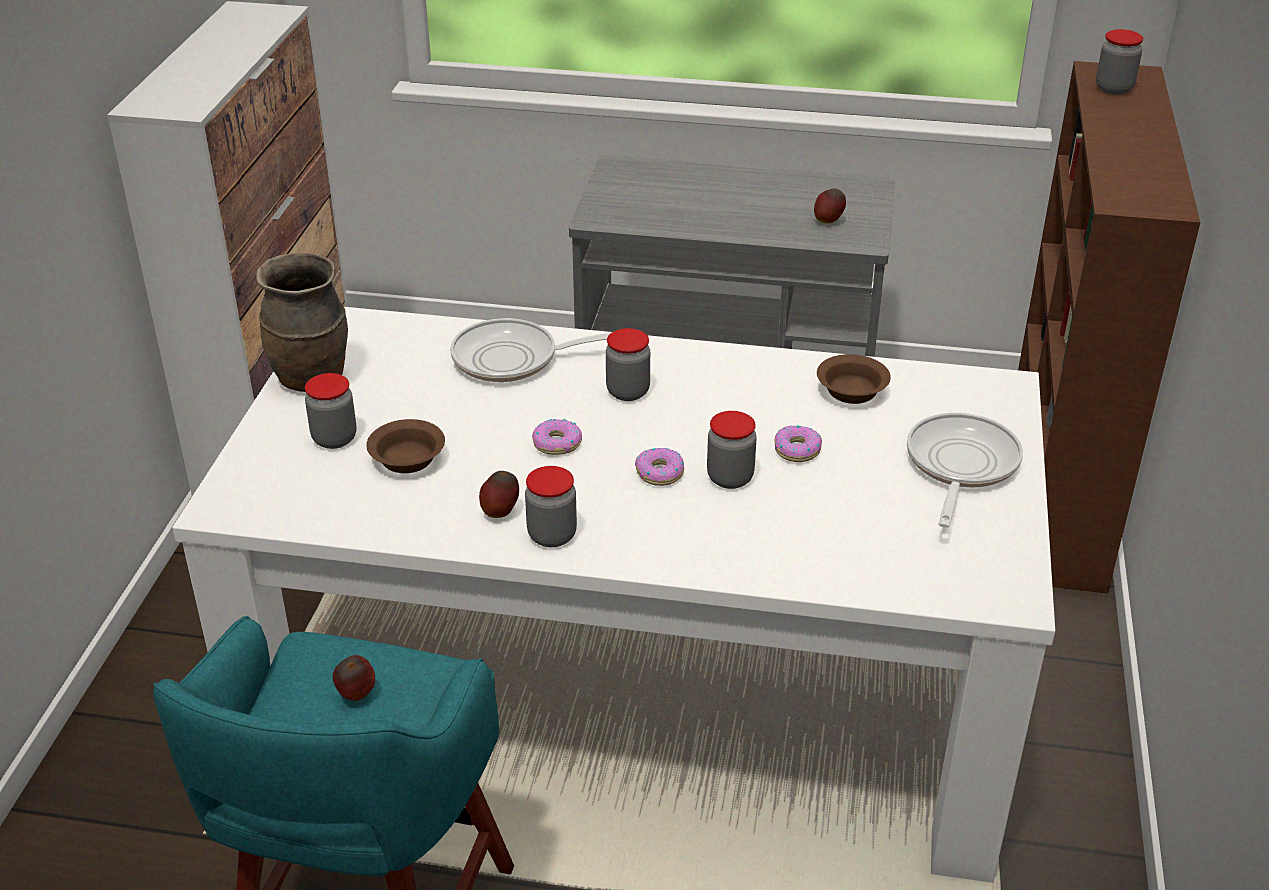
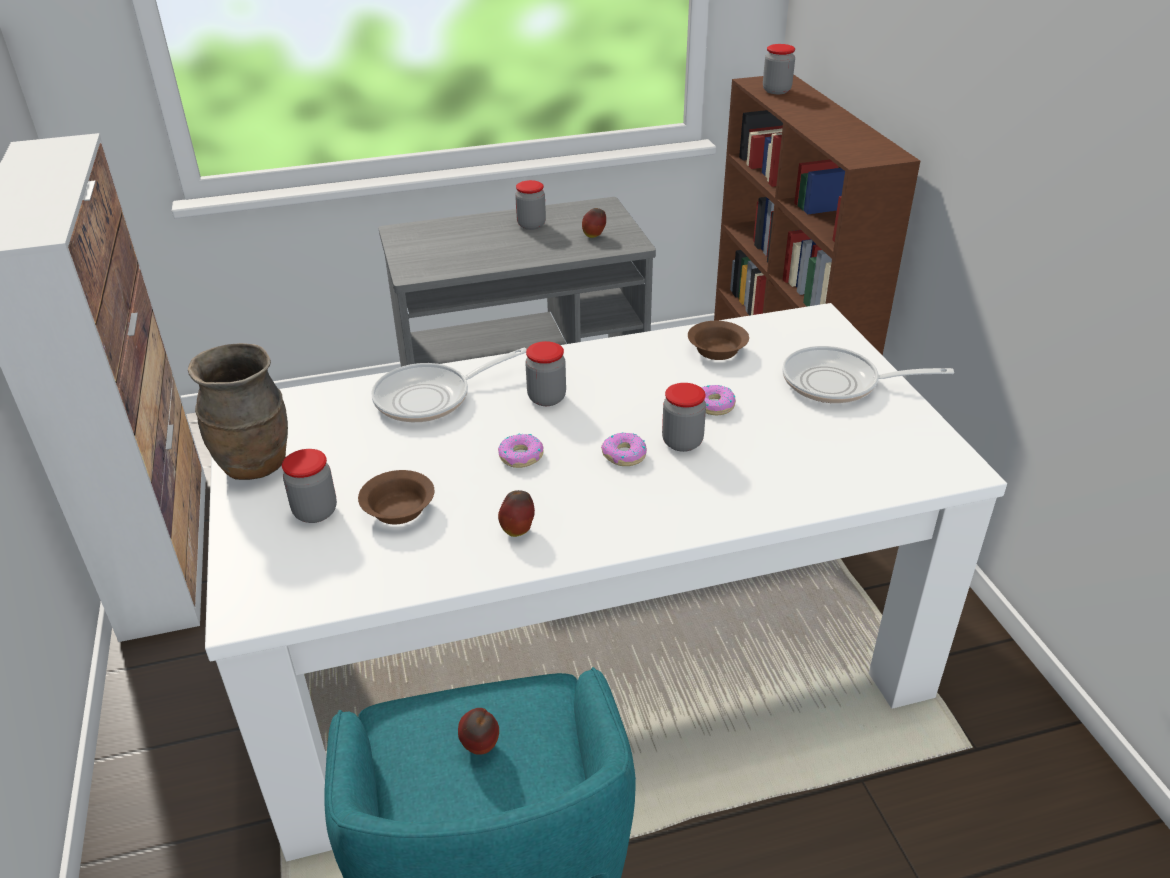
camera: 25 degrees left, 0 degrees up
jar [525,466,577,547] -> jar moved to [515,180,546,230]
frying pan [907,413,1023,528] -> frying pan turned 75 degrees counterclockwise [782,346,954,403]

